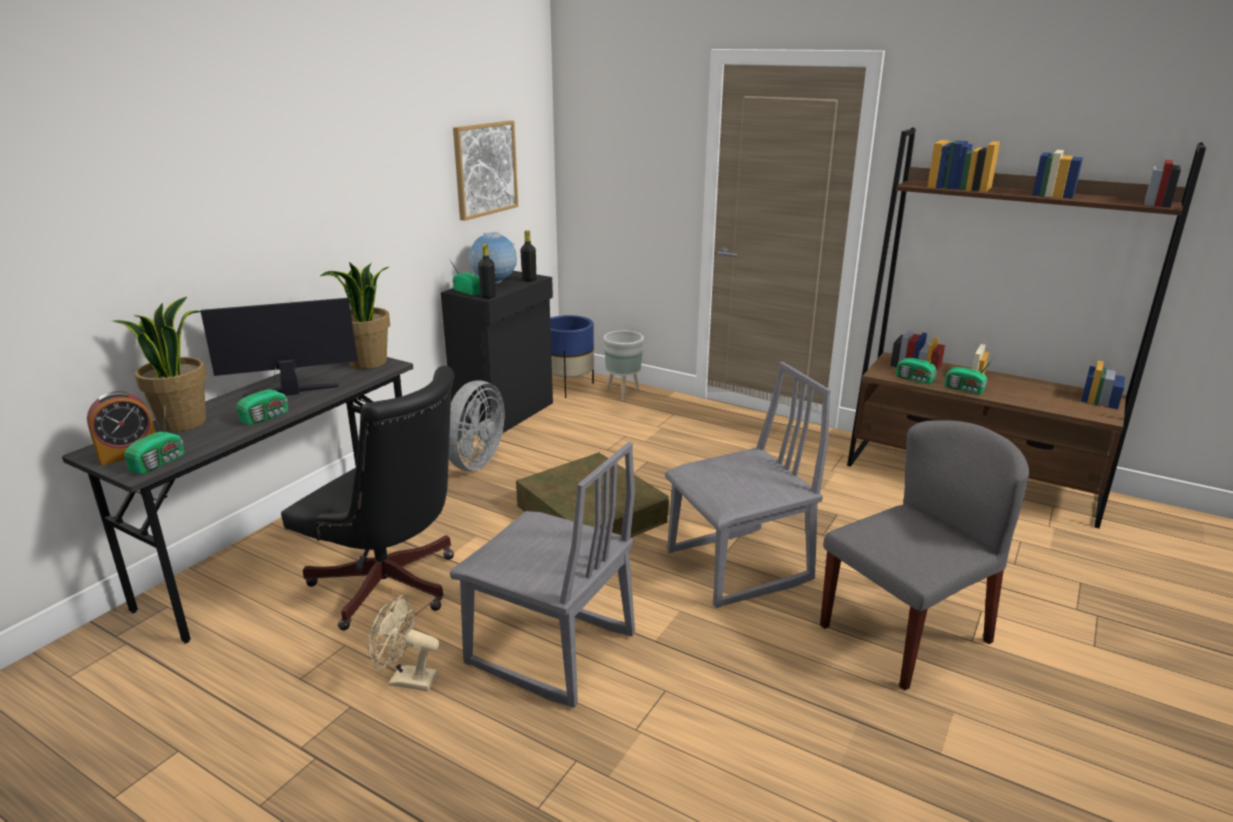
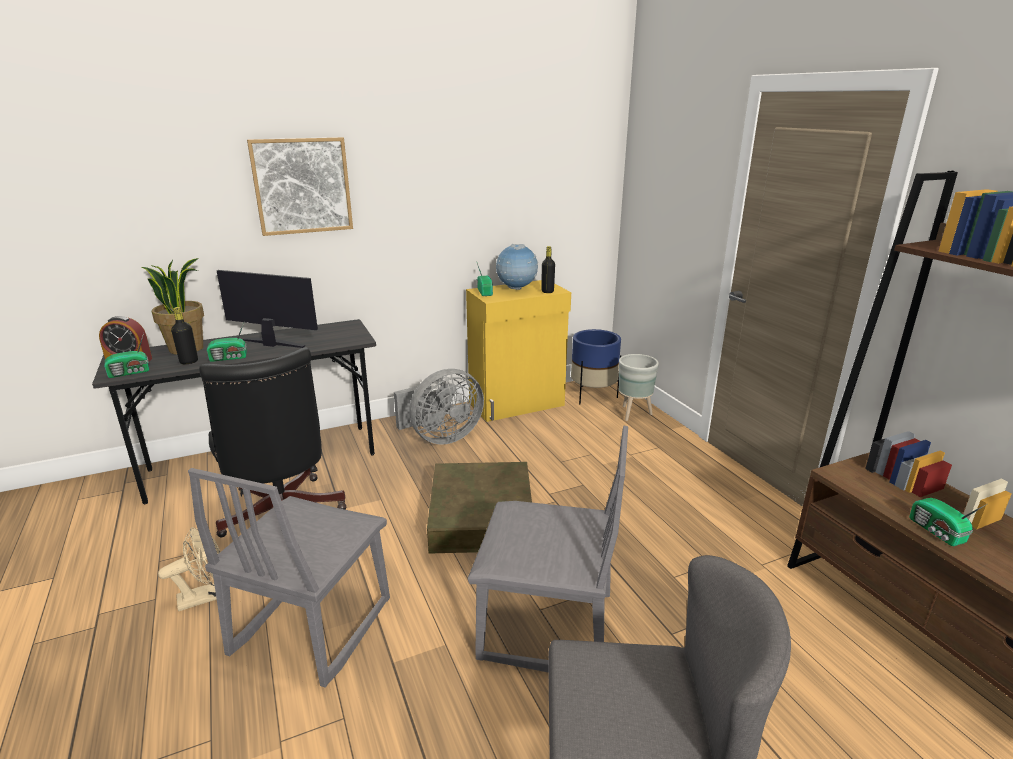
camera: 35 degrees right, 0 degrees up
potted plant [320,262,390,369] -> none
beige fan [368,595,439,691] -> beige fan turned 105 degrees clockwise [158,527,220,611]
black cabinet [441,271,553,434] -> yellow cabinet [466,280,571,422]
grey chair [449,442,635,708] -> grey chair turned 45 degrees clockwise [188,468,390,688]
picture [453,120,518,221] -> picture moved to [247,137,353,236]
black bottle [478,244,496,299] -> black bottle moved to [171,307,198,364]
radio [896,349,943,384] -> none

